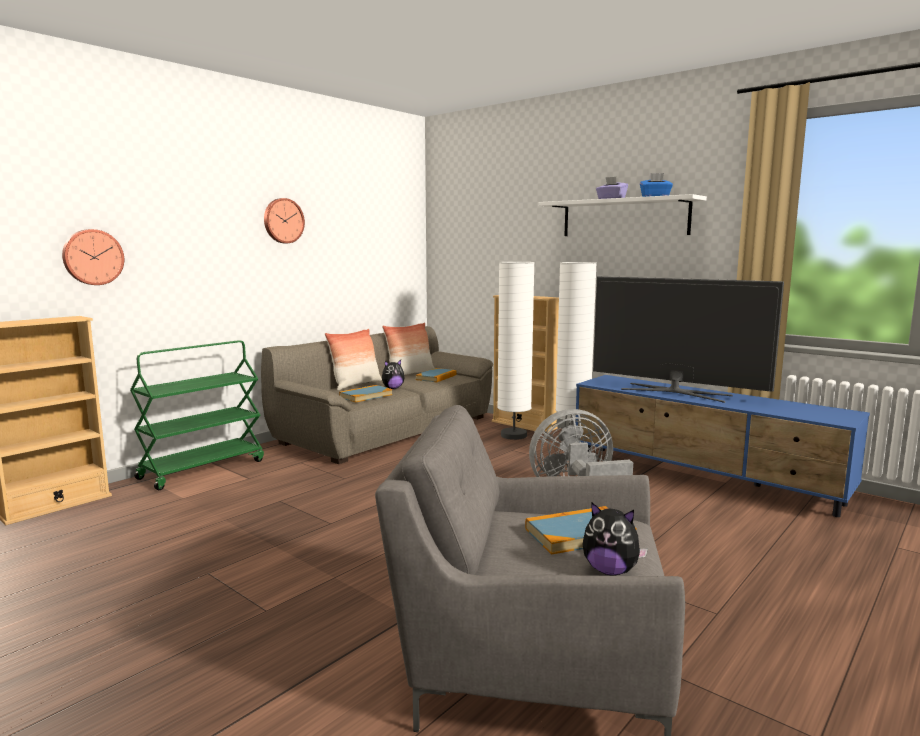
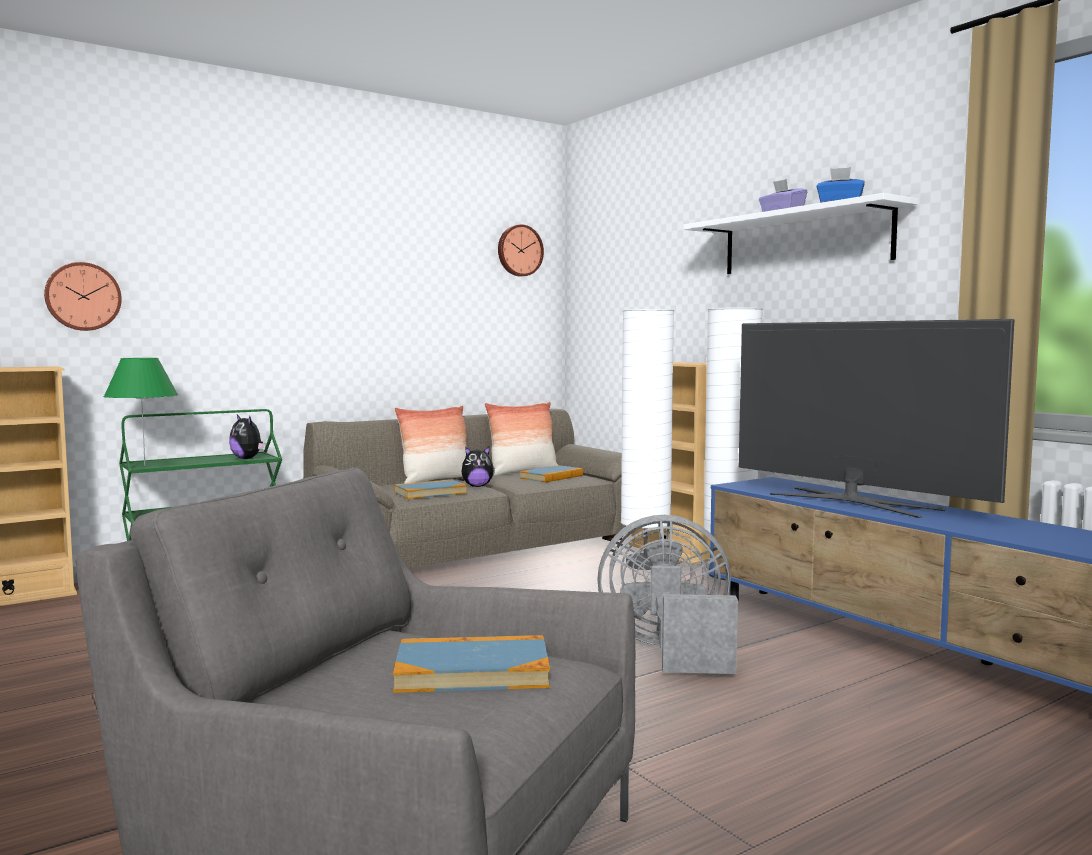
camera: 15 degrees right, 5 degrees down
wall clock [264,198,305,243] -> wall clock moved to [498,224,544,276]
plush toy [583,502,648,576] -> plush toy moved to [229,415,265,459]
none -> green table lamp [104,358,178,466]

